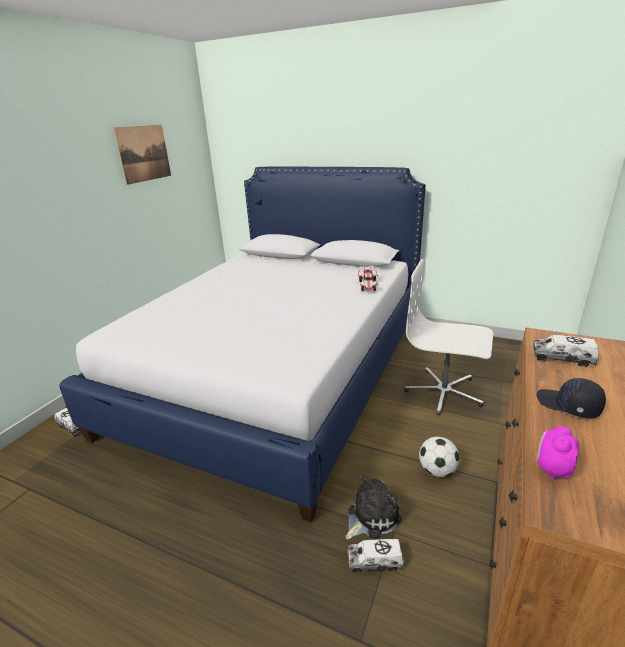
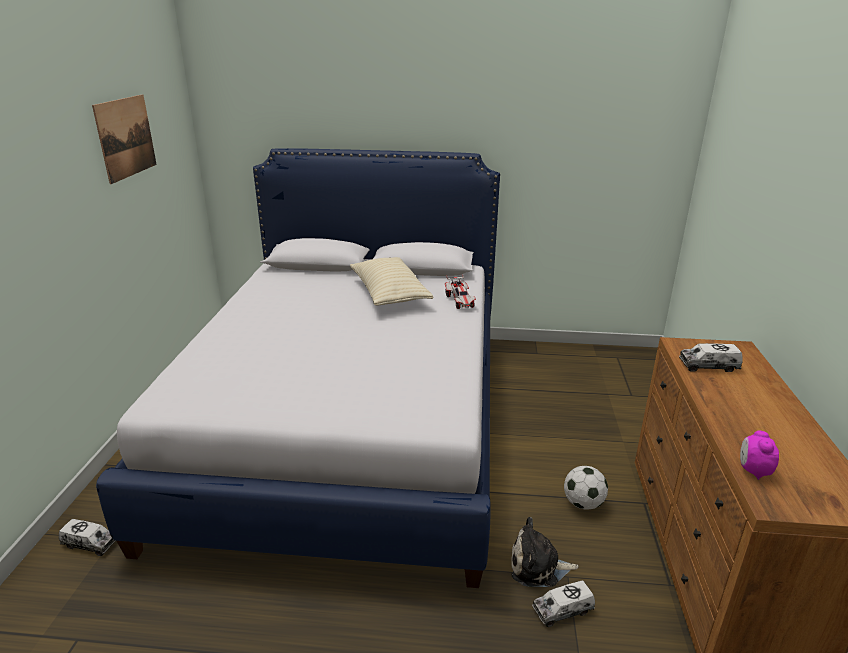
camera: 20 degrees left, 0 degrees up
plush toy [346,475,402,540] -> plush toy turned 120 degrees counterclockwise [511,517,579,587]
white office chair [404,259,493,415] -> none
black cap [537,378,606,418] -> none
none -> beige pillow [350,257,434,305]

